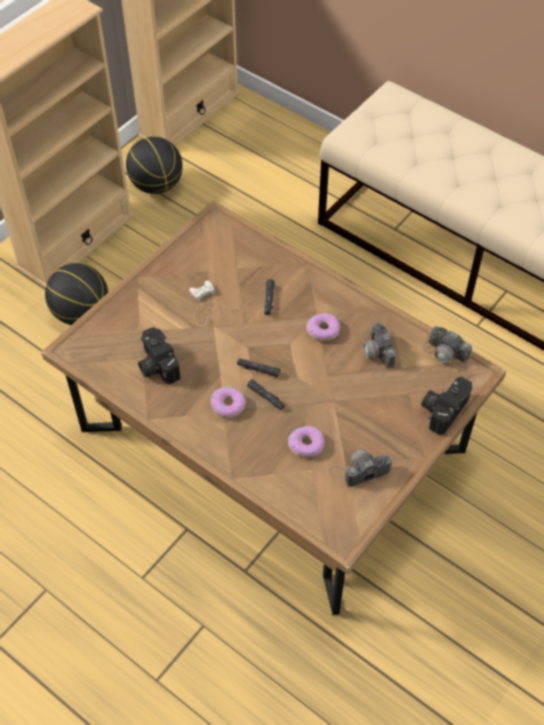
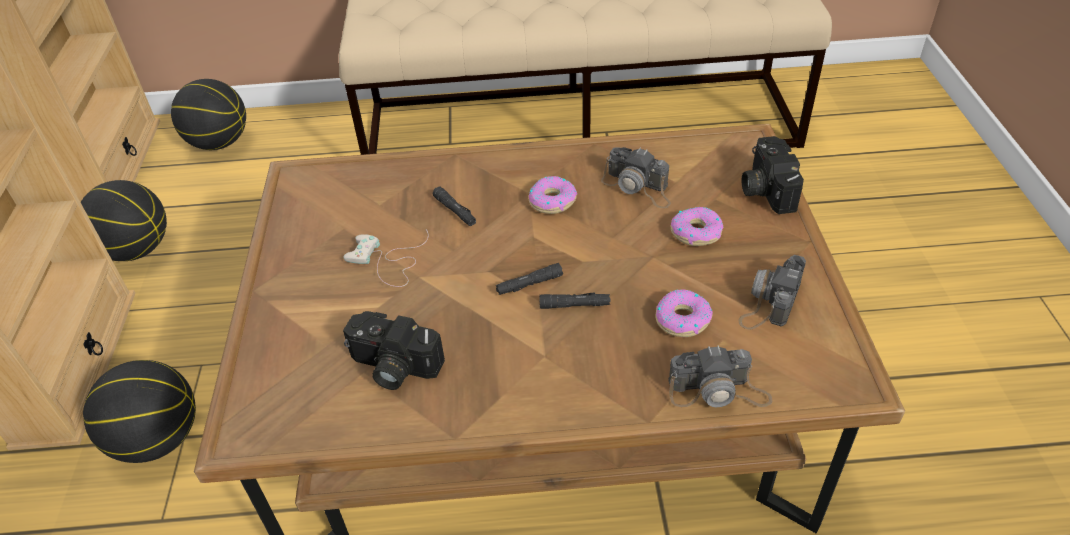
camera: 40 degrees left, 10 degrees down
donut [211,386,246,418] -> donut moved to [671,207,723,246]
camera [423,326,472,377] -> camera moved to [668,345,773,407]
none -> basketball [171,79,246,150]

